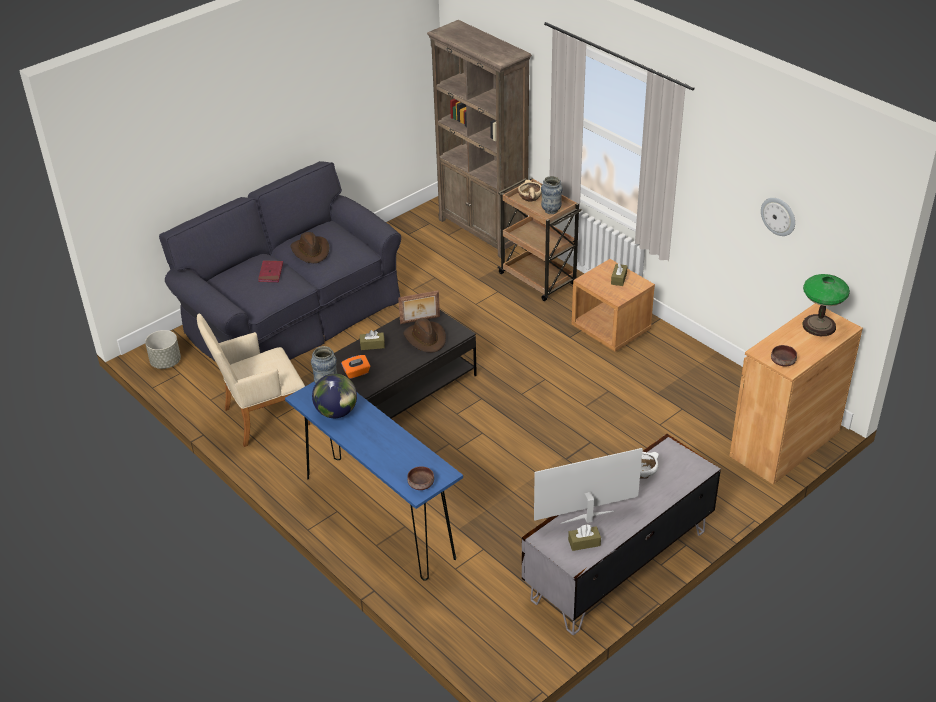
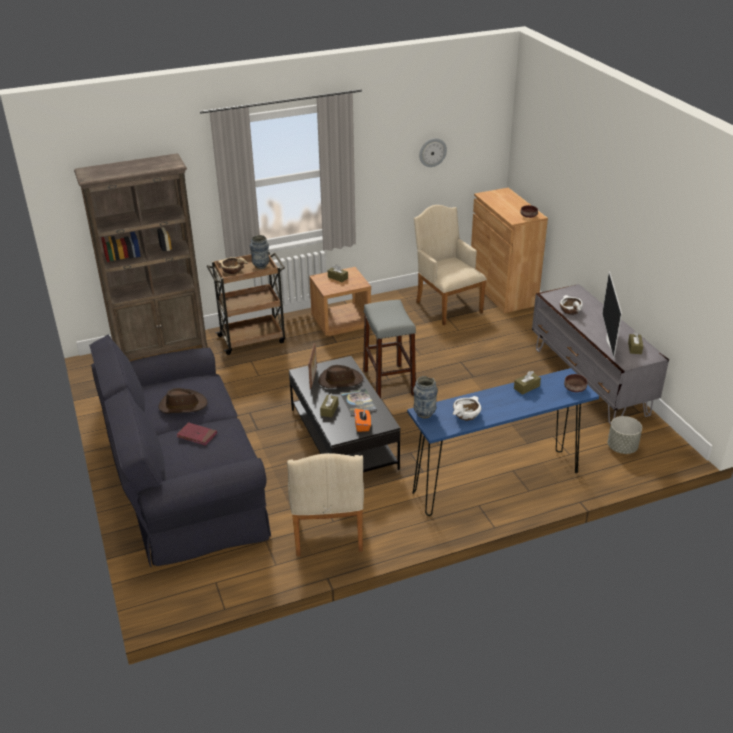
camera: 70 degrees left, 5 degrees down
grey planter [145,330,181,369] -> grey planter moved to [608,416,642,454]
globe [312,374,357,418] -> white bowl [453,396,481,421]
table lamp [802,274,850,336] -> none
none -> book [341,389,377,416]
none -> grey stool [363,300,416,399]
none -> beige armchair [414,205,487,325]
none -> brown tissue box [514,371,541,395]

